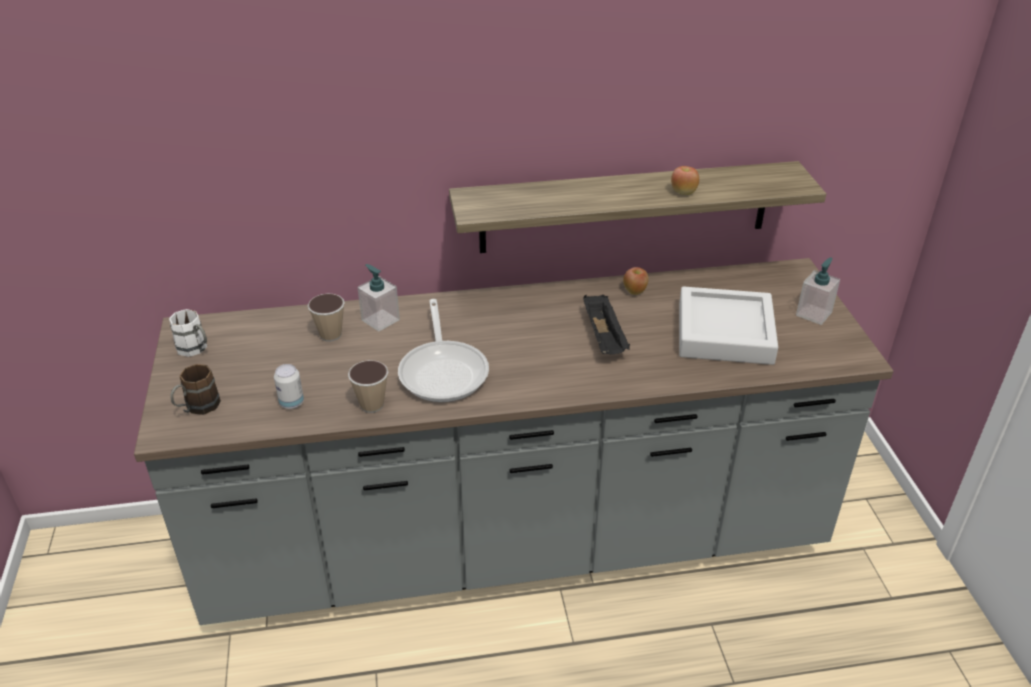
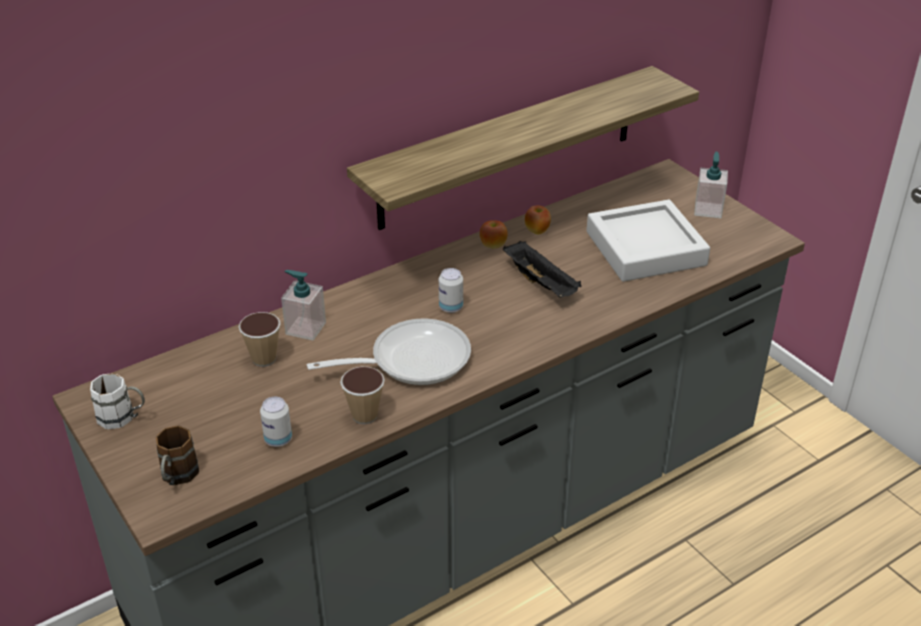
camera: 25 degrees left, 0 degrees up
frying pan [398,299,489,402] -> frying pan turned 75 degrees counterclockwise [307,318,471,385]
apple [671,166,699,195] -> apple moved to [480,220,508,248]
none -> can [439,268,463,313]

